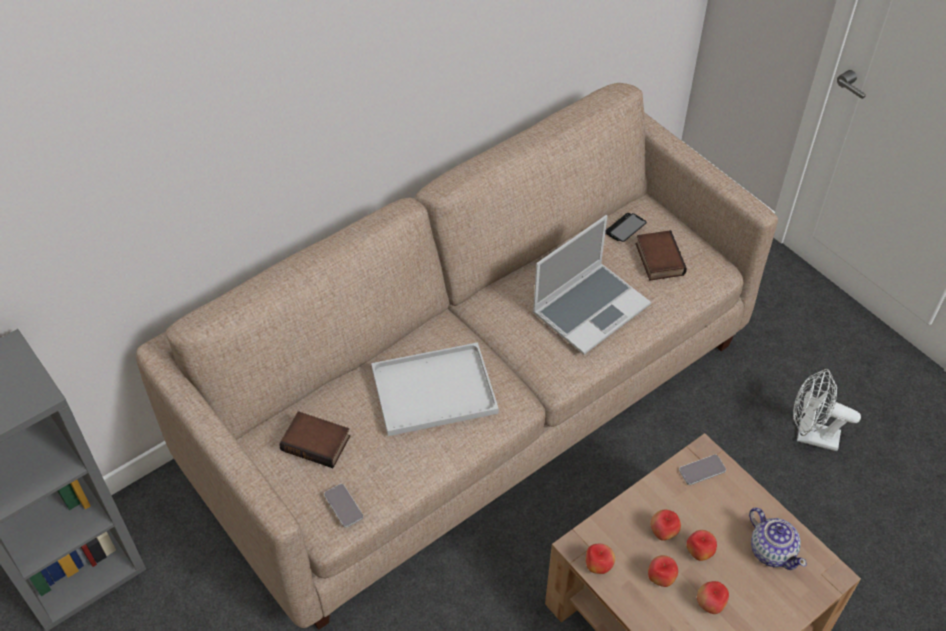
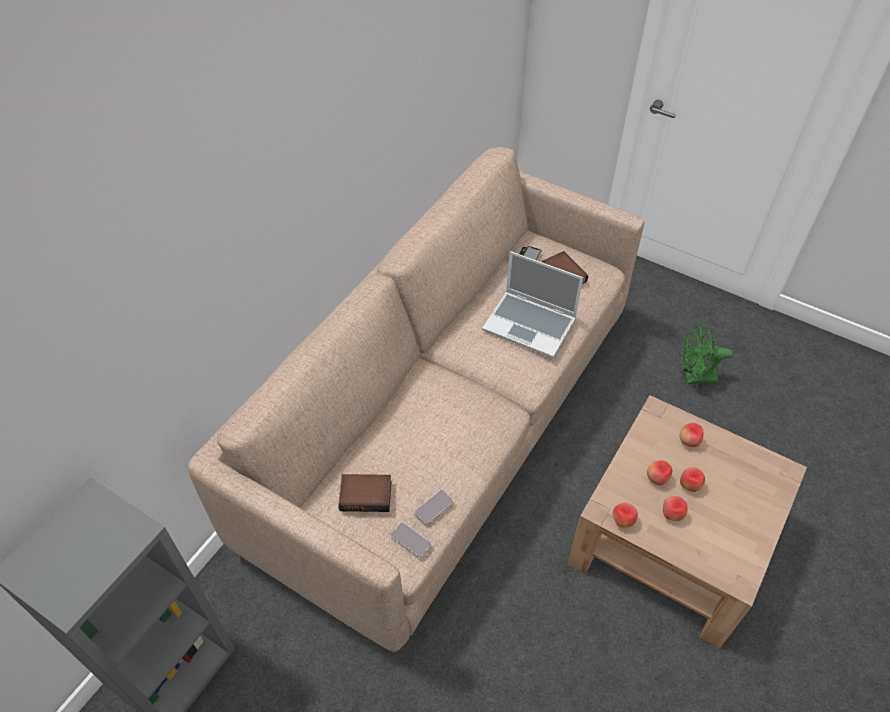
camera: 20 degrees left, 0 degrees up
white tray [371,342,499,436] -> none
laptop [532,215,651,355] -> laptop turned 90 degrees clockwise [482,251,583,358]
phone [679,454,726,485] -> phone moved to [414,490,453,524]
apple [697,581,729,614] -> apple moved to [680,423,703,447]
teapot [749,507,807,570] -> none
white fan [793,369,861,451] -> green fan [682,324,733,384]

